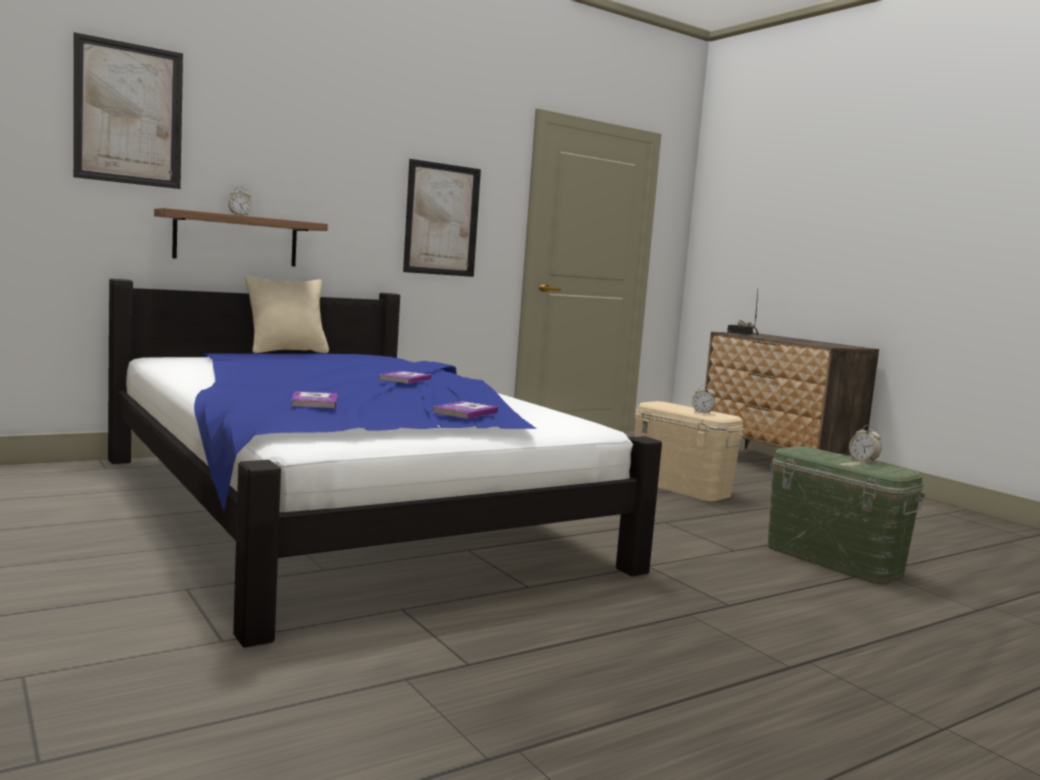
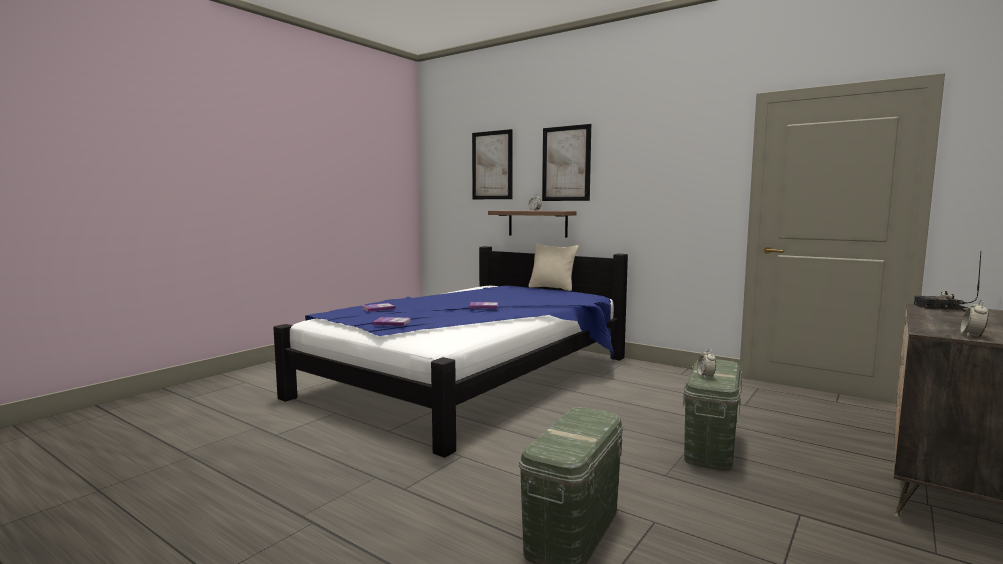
camera: 70 degrees right, 0 degrees up
picture [403,159,481,277] -> picture moved to [542,124,591,201]
beige storage box [634,401,744,501] -> green storage box [683,359,742,471]
alarm clock [849,425,882,463] -> alarm clock moved to [960,300,989,337]

